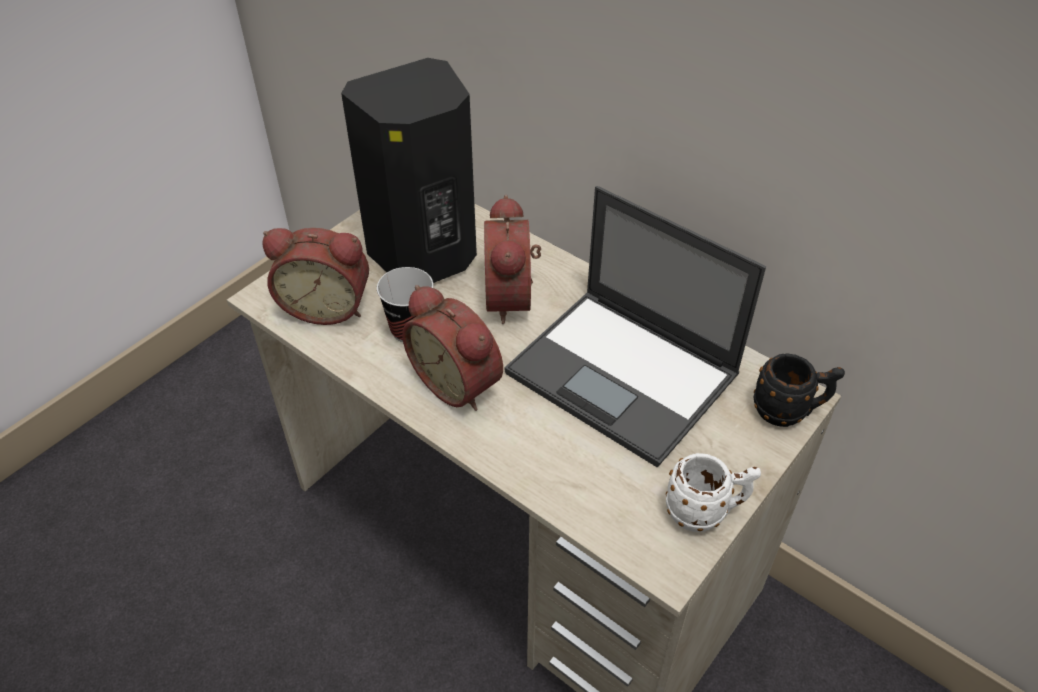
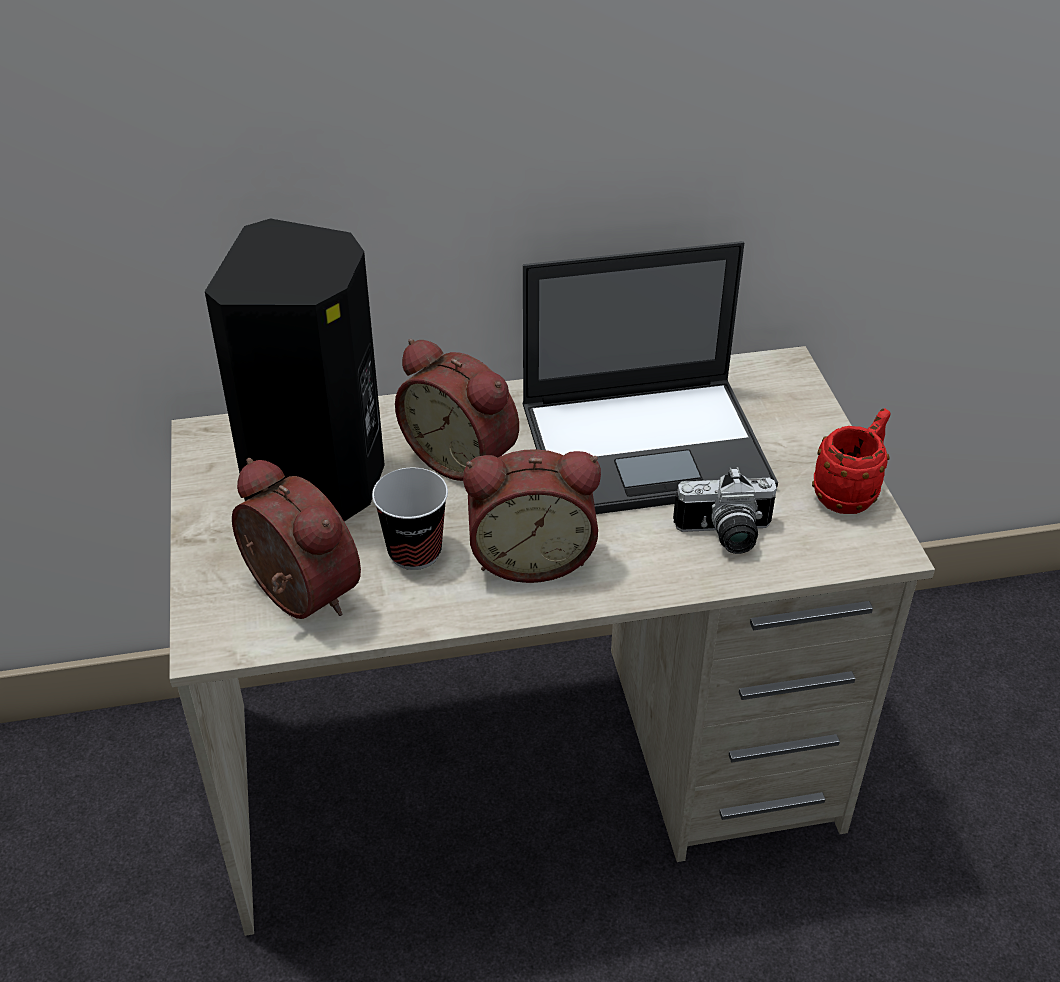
camera: 50 degrees left, 5 degrees down
alarm clock [262,228,369,325] -> alarm clock turned 90 degrees counterclockwise [232,458,361,619]
white mug [666,453,761,532] -> red mug [812,408,891,514]
black mug [754,353,845,427] -> none
none -> camera [673,467,777,554]

